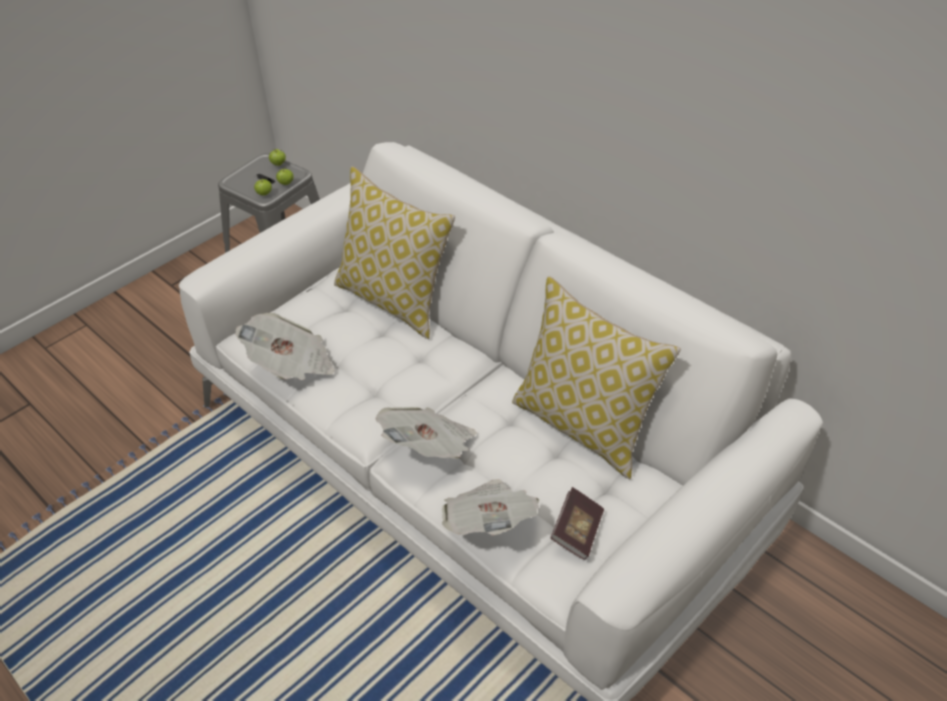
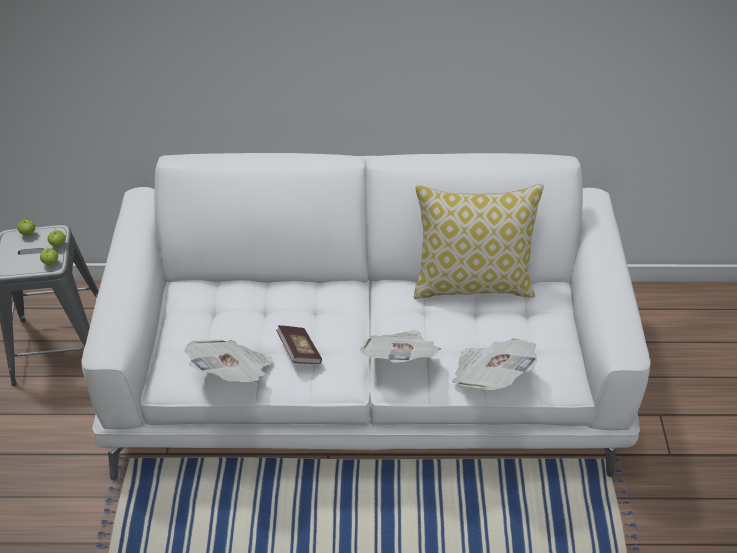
camera: 45 degrees left, 0 degrees up
pillow [334,166,455,339] -> none
book [551,487,604,560] -> book moved to [276,325,322,364]

